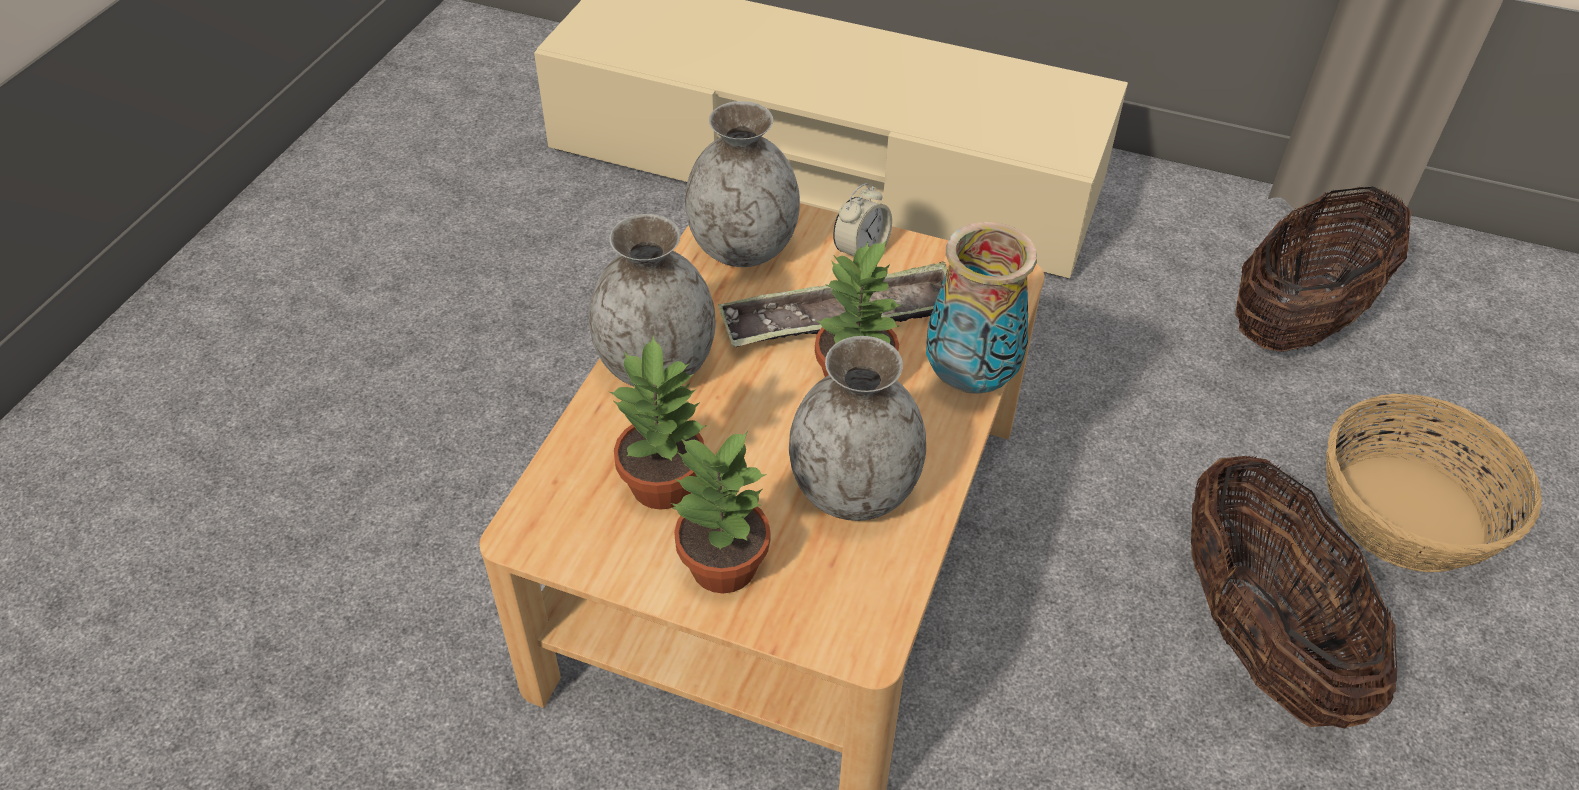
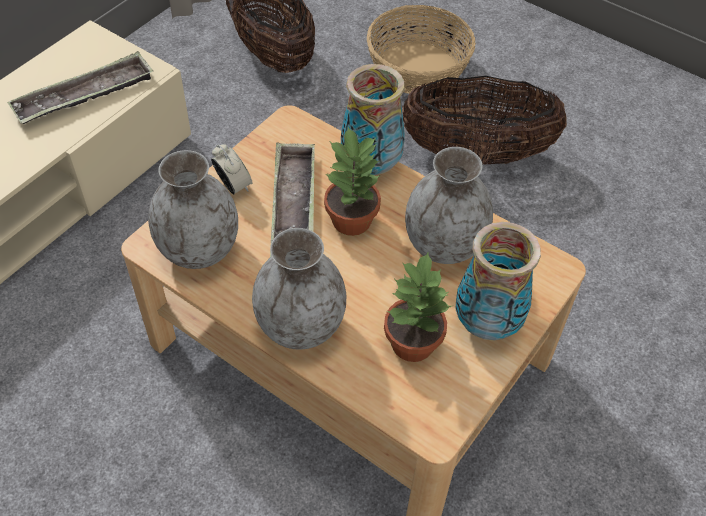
camera: 75 degrees left, 5 degrees up
potted plant [671,431,771,593] -> vase [456,222,541,341]
none -> tray [7,51,153,124]

